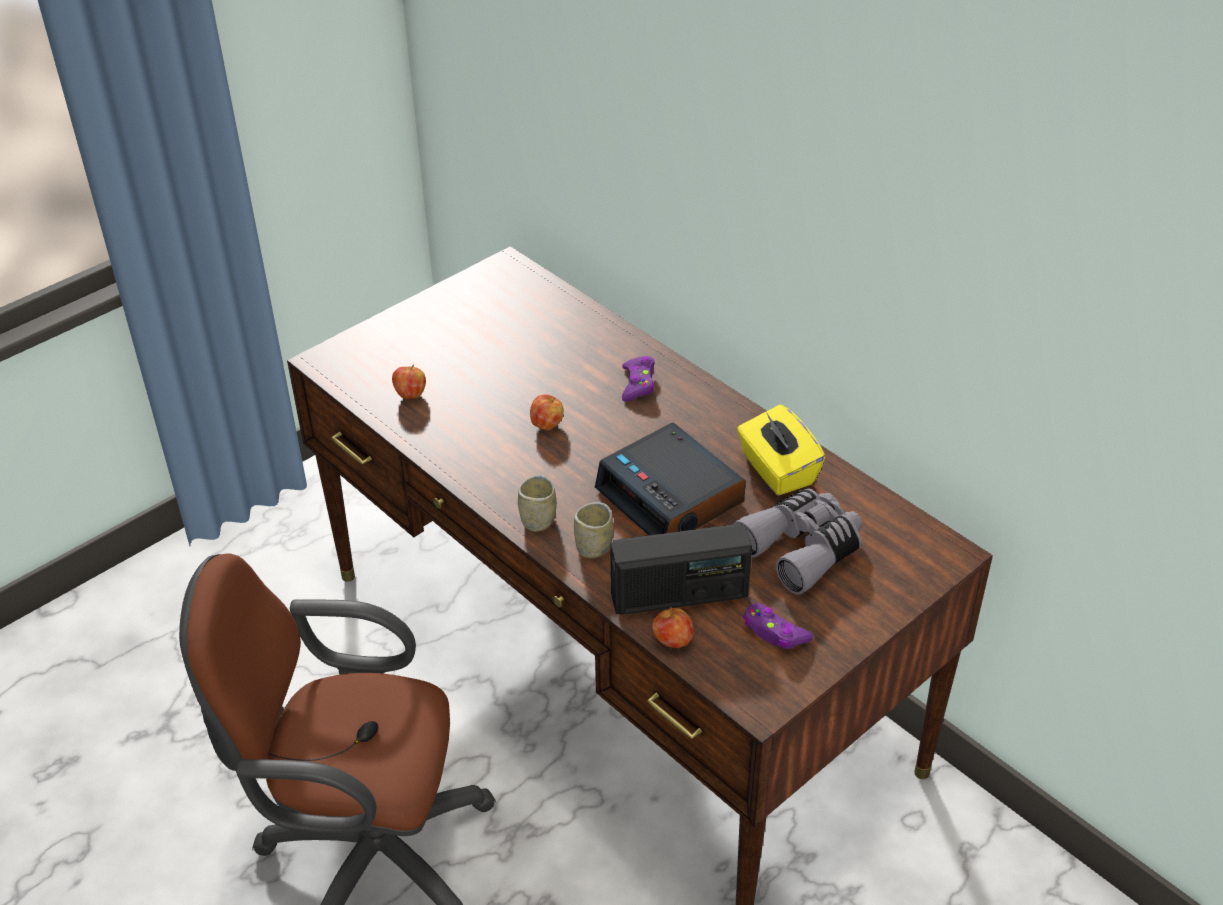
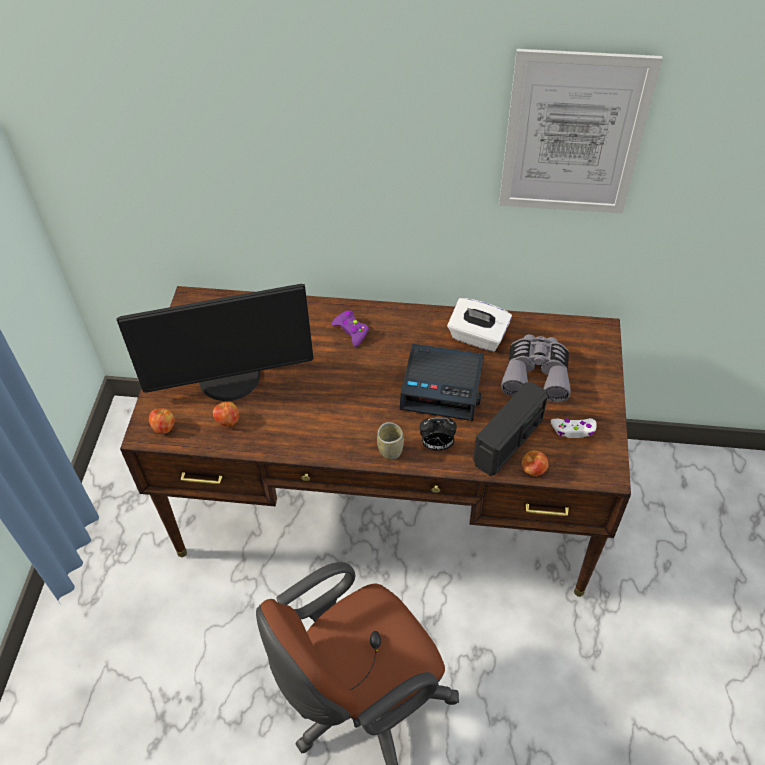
camera: 40 degrees left, 10 degrees up
apple [530,394,564,430] -> apple moved to [149,408,175,434]
cup [574,502,613,558] -> alarm clock [420,417,457,451]
yellow tissue box [737,404,825,496] -> white tissue box [447,298,512,352]
purple game controller [743,603,813,649] -> white game controller [551,418,597,438]
none -> monitor [116,284,314,401]
none -> picture [499,49,662,214]

